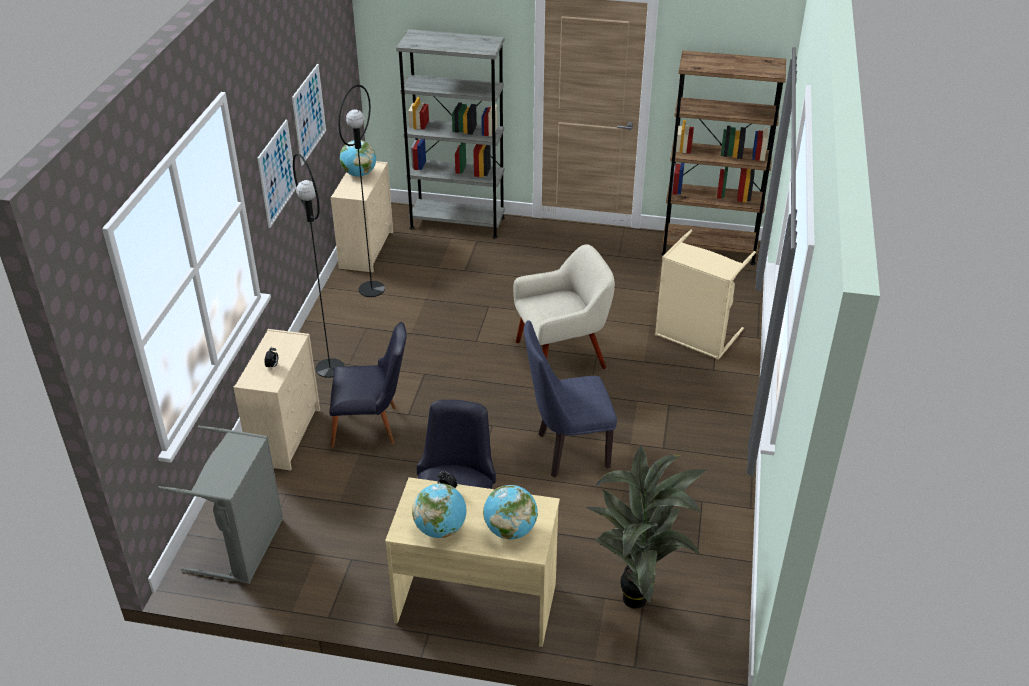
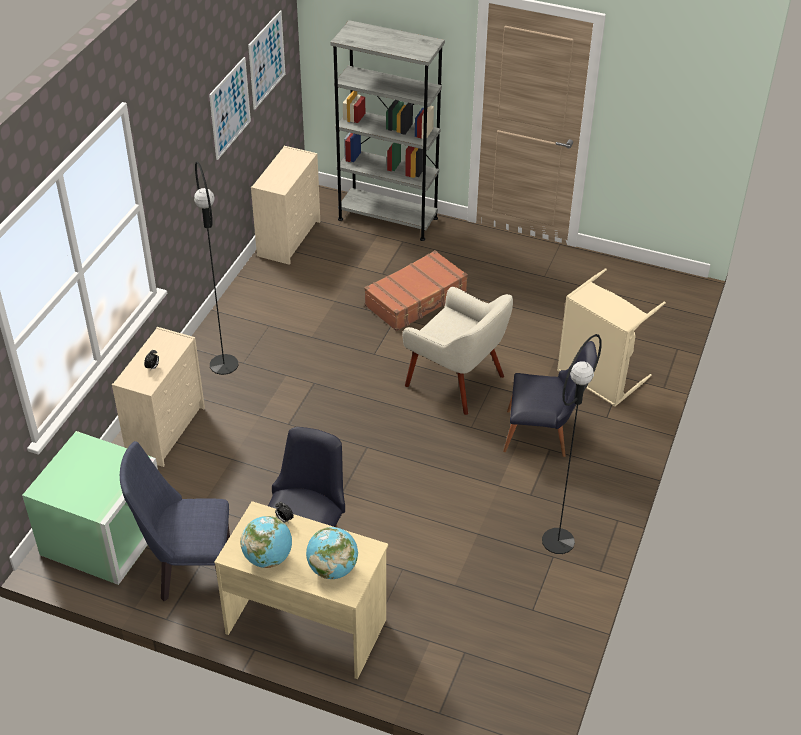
camera: 10 degrees right, 5 degrees up
grey laundry basket [158,426,283,584] -> green storage box [22,431,158,585]
picture [257,120,296,228] -> picture moved to [248,10,285,110]
black chair [329,322,407,448] -> black chair moved to [503,341,597,457]
black floor lamp [338,85,385,297] -> black floor lamp moved to [542,334,602,554]
globe [340,140,376,177] -> none
beige armchair [513,244,615,369] -> beige armchair turned 45 degrees clockwise [402,287,513,415]
blue chair [524,320,617,478] -> blue chair moved to [120,441,230,602]
potted plant [586,445,707,609] -> none
brown bookcase [662,50,786,265] -> none
none -> brown suitcase [364,250,468,331]

